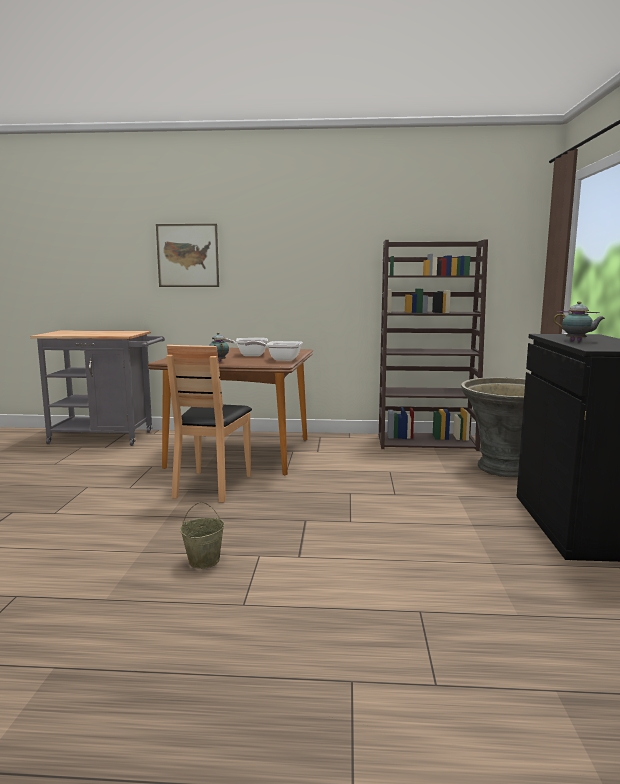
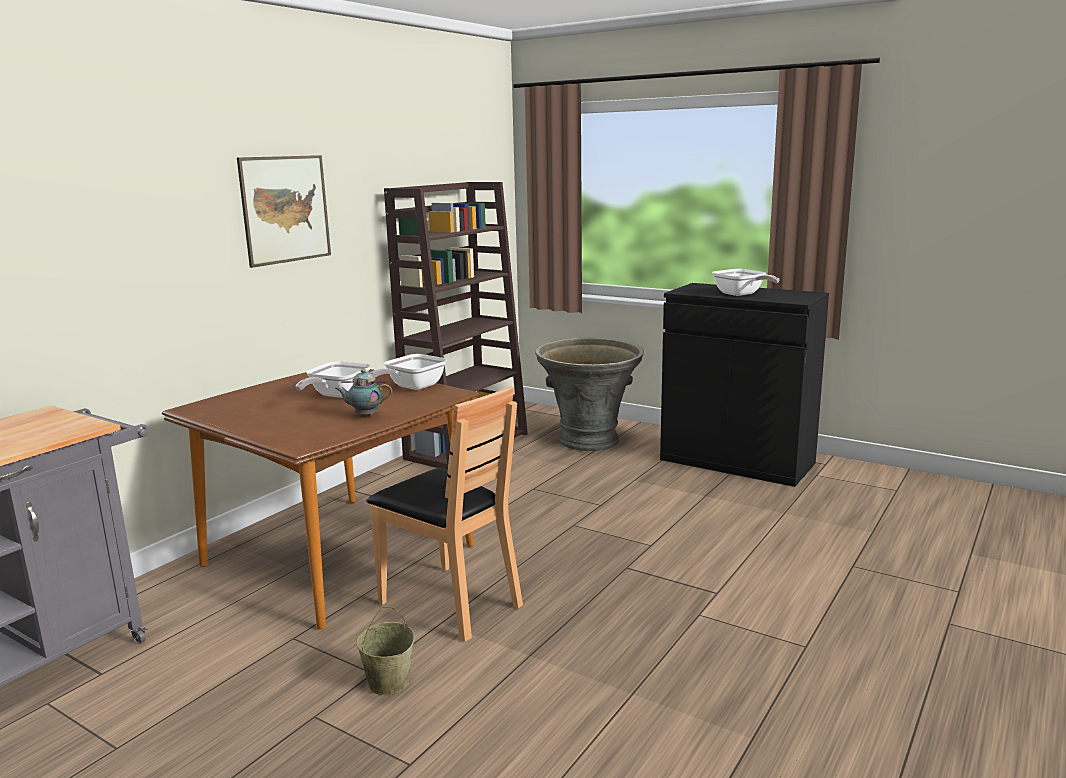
camera: 60 degrees left, 5 degrees up
picture [156,224,219,287] -> picture moved to [237,155,331,268]
beige bucket [180,501,225,569] -> beige bucket moved to [356,607,415,695]
teapot [554,301,605,341] -> frying pan [712,269,780,296]

